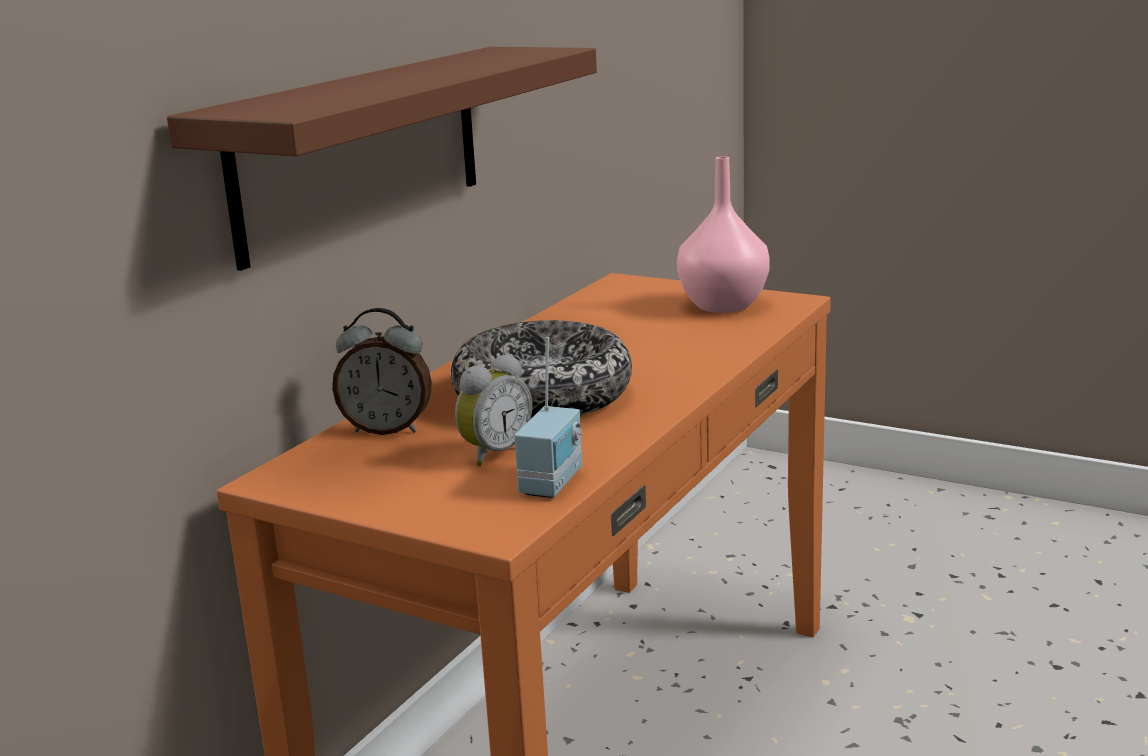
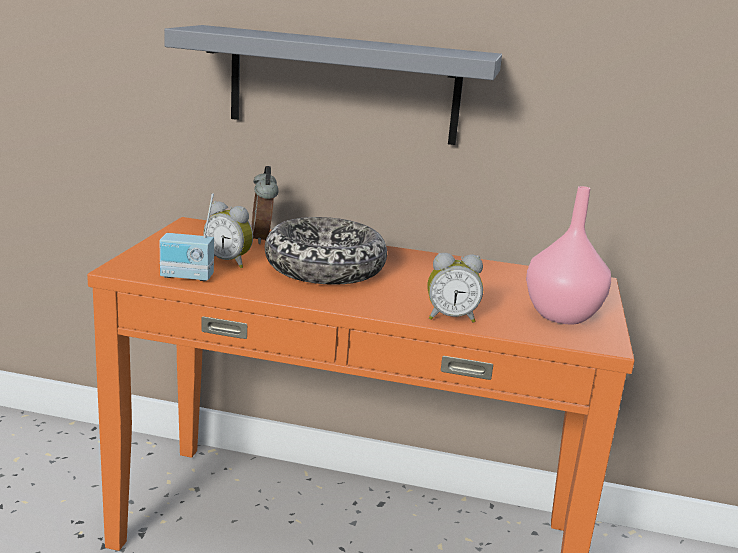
camera: 70 degrees right, 0 degrees up
brown shelf [167,47,597,271] -> grey shelf [164,25,502,145]
none -> alarm clock [427,253,483,322]

